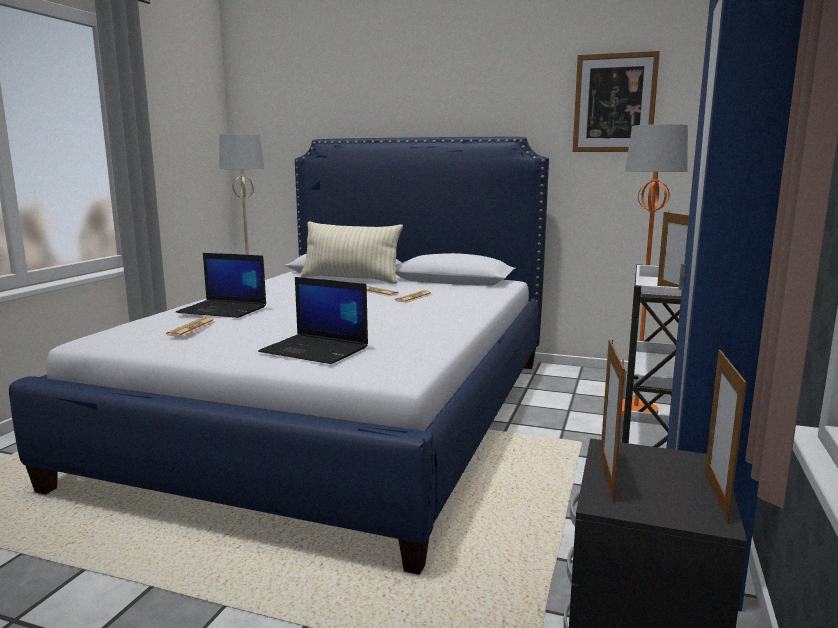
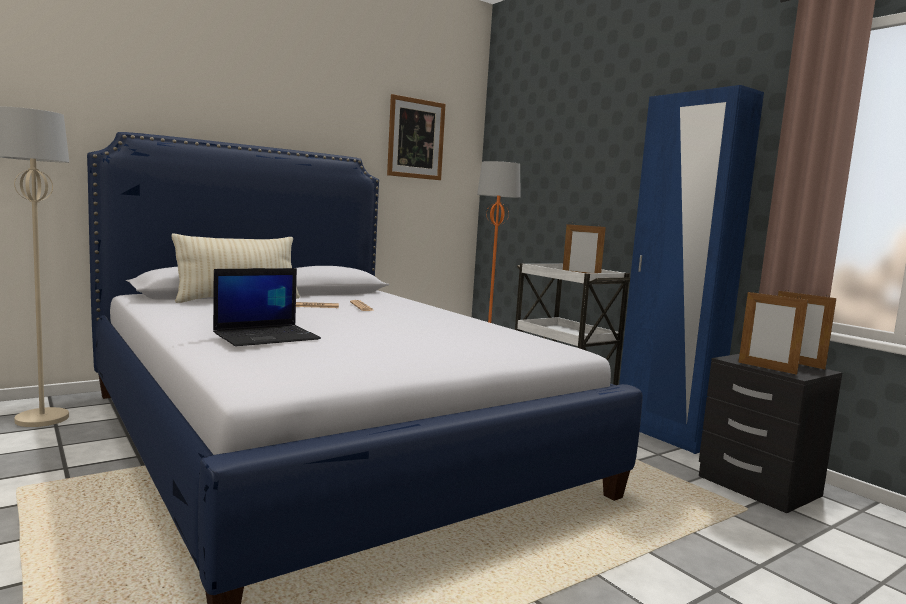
camera: 55 degrees left, 5 degrees down
newspaper [166,317,216,336] -> none
laptop [258,277,368,364] -> none

